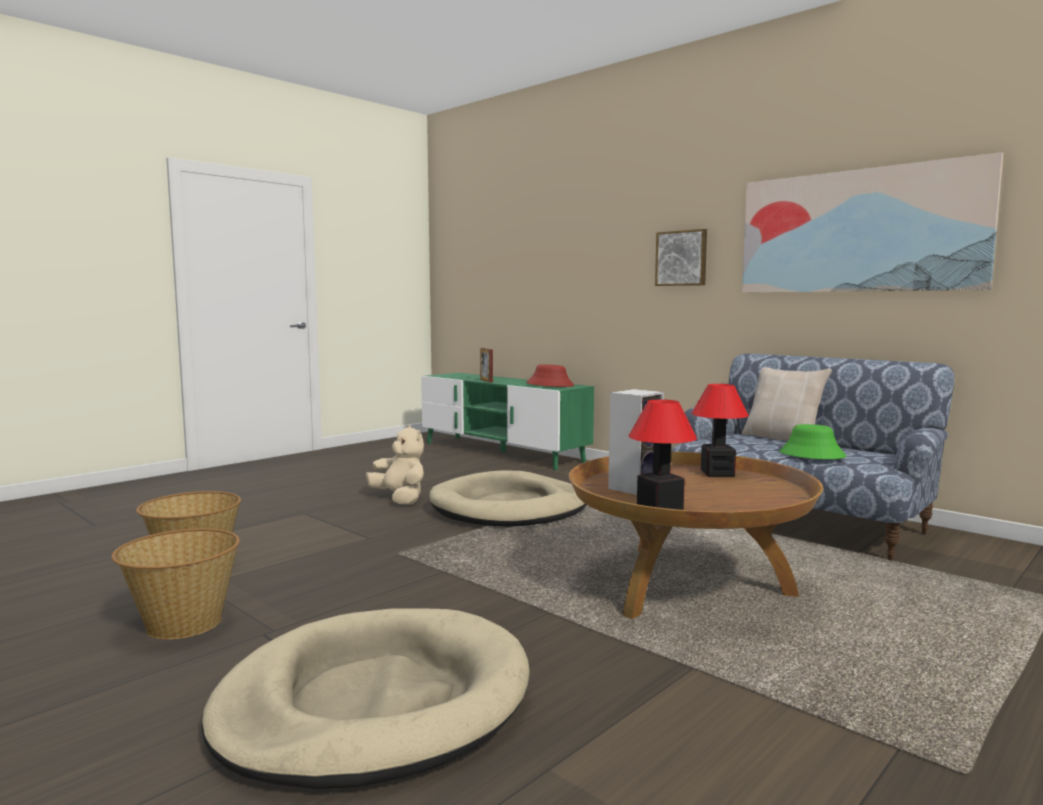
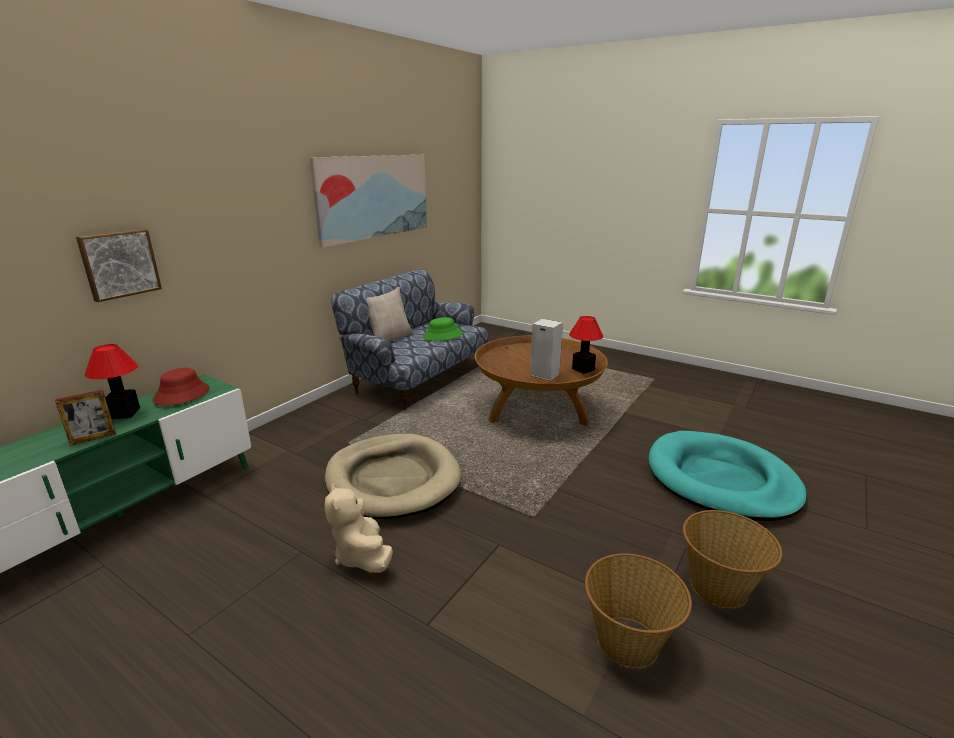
camera: 100 degrees left, 15 degrees up
beige dog bed [202,608,530,789] -> turquoise dog bed [649,431,807,521]
beige plush toy [366,425,424,505] -> beige plush toy turned 60 degrees counterclockwise [325,483,393,573]
picture [655,229,707,286] -> picture moved to [76,229,162,302]
table lamp [691,384,749,477] -> table lamp moved to [85,344,140,419]

